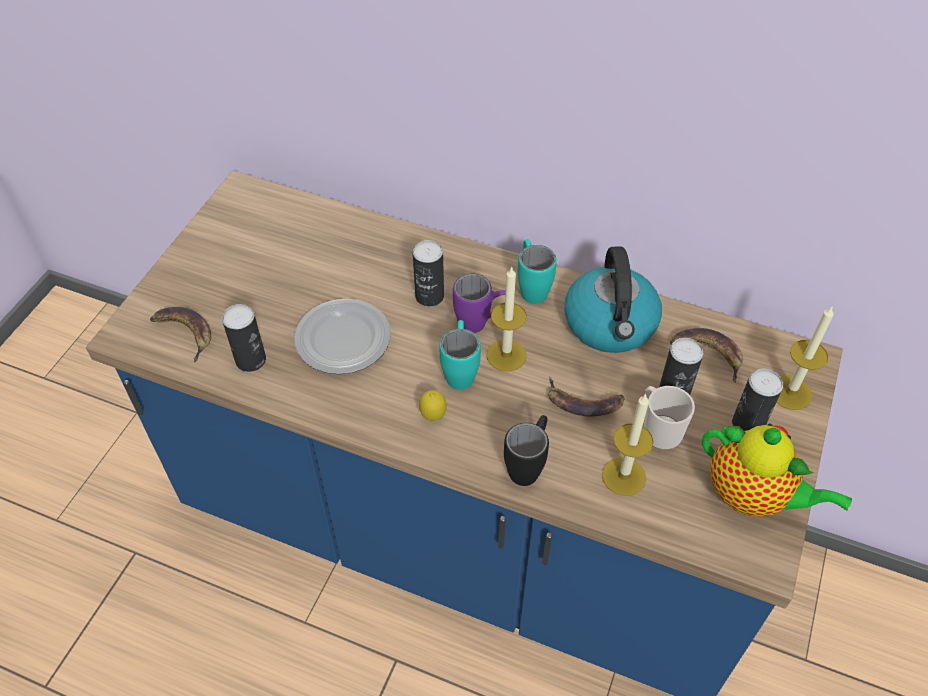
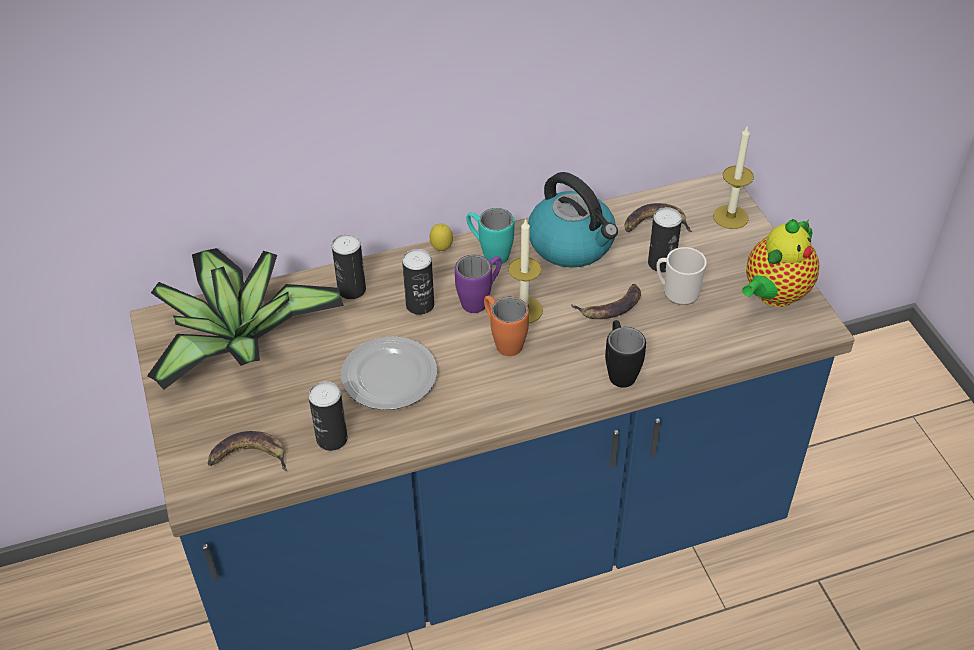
camera: 40 degrees left, 5 degrees down
lemon [419,390,447,421] -> lemon moved to [430,223,453,251]
turquoise mug [439,320,481,390] -> orange mug [484,296,529,356]
candle [602,393,654,496] -> none
teapot [702,424,852,517] -> teapot turned 135 degrees clockwise [742,219,819,307]
can [732,369,783,431] -> can moved to [332,234,366,299]
none -> potted plant [147,248,344,390]

